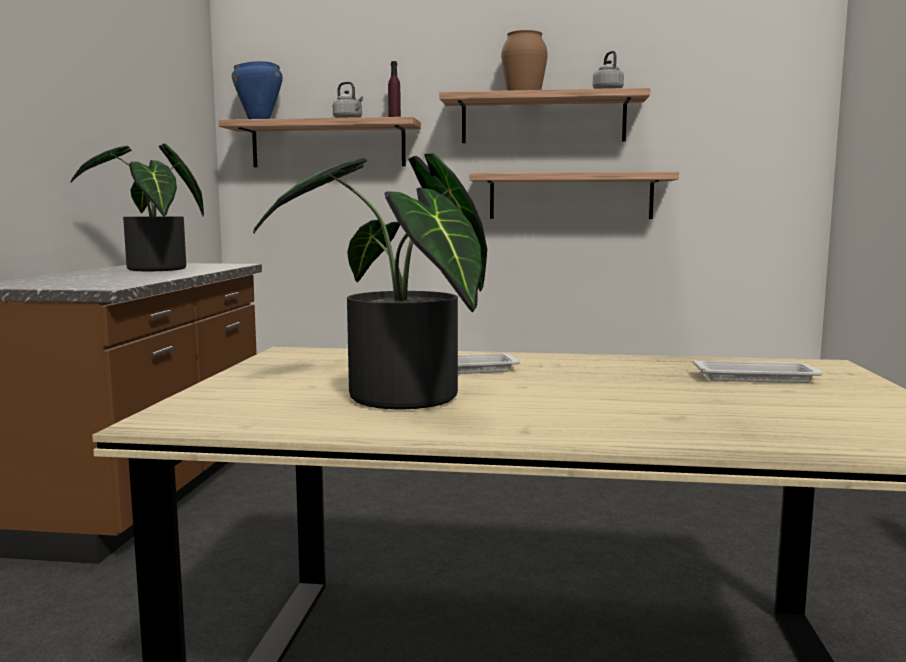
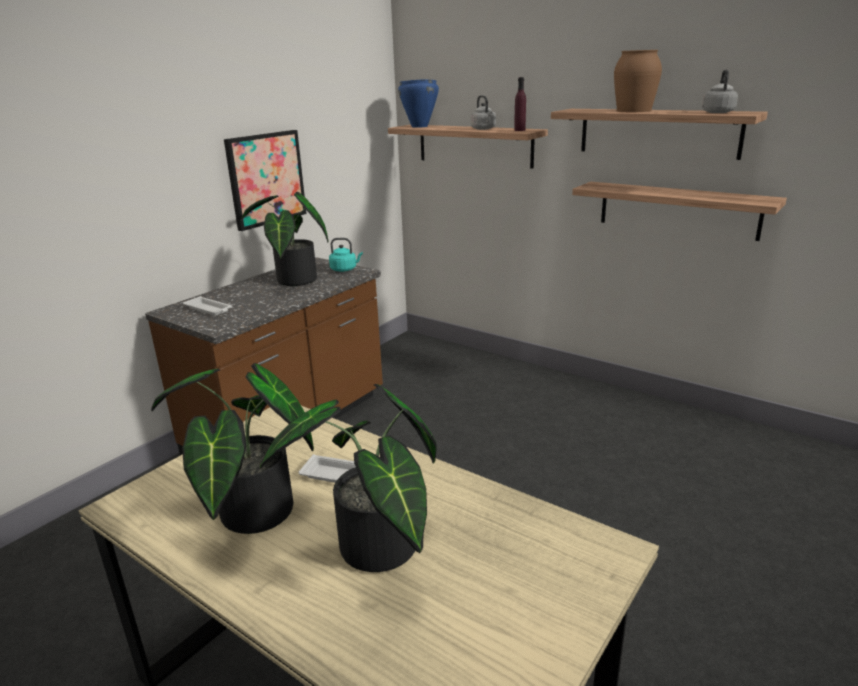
camera: 30 degrees right, 15 degrees up
white tray [692,359,823,383] -> white tray moved to [183,296,232,316]
none -> picture [224,130,307,231]
none -> potted plant [260,384,437,572]
none -> turquoise kettle [329,238,363,272]

